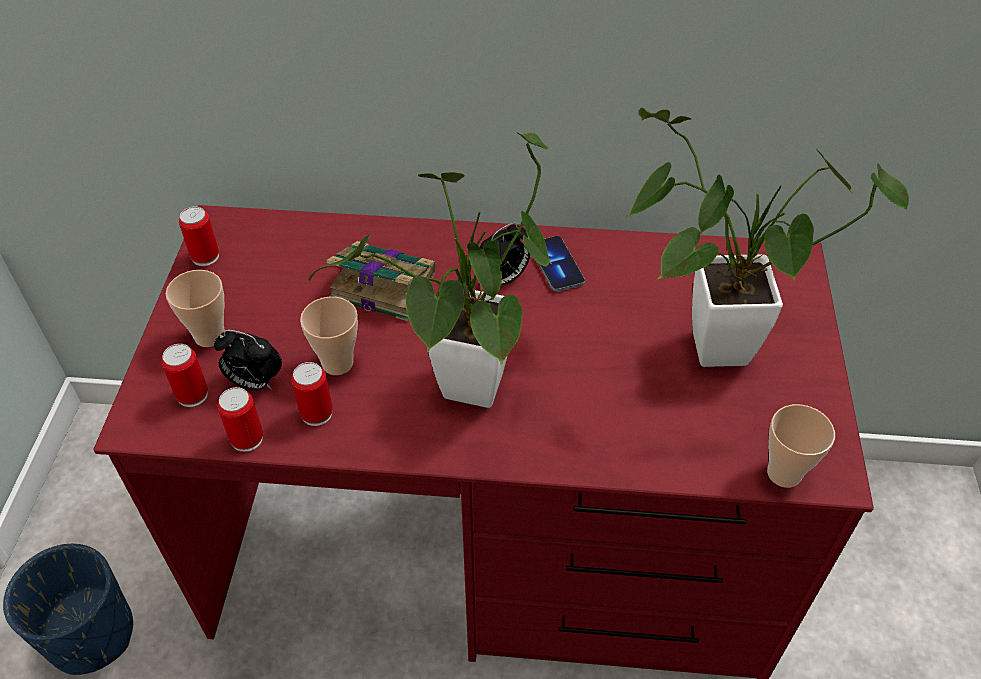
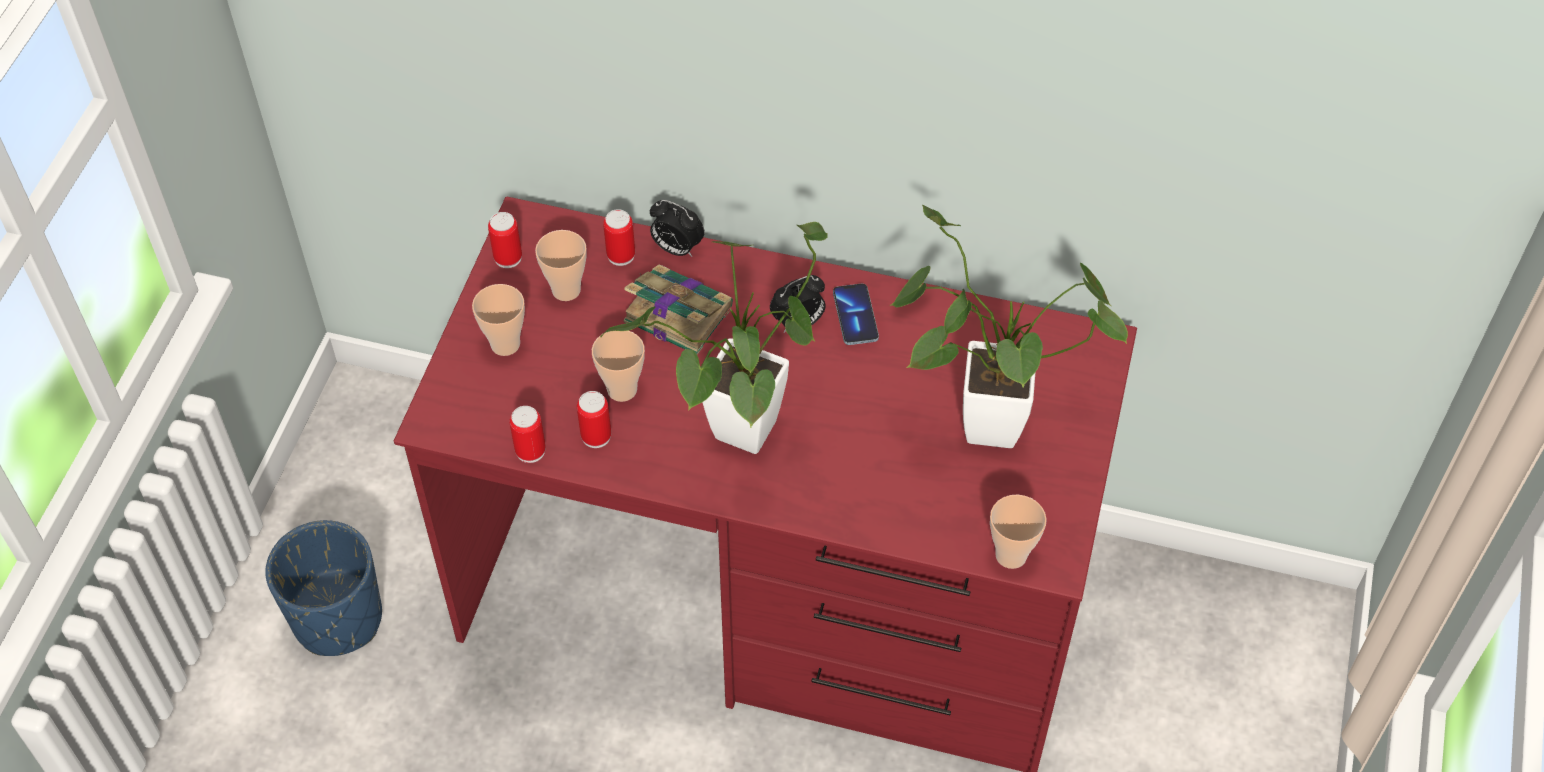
camera: 10 degrees right, 5 degrees up
can [162,344,208,407] -> can moved to [603,209,635,266]
alarm clock [214,330,282,391] -> alarm clock moved to [650,200,705,257]
none -> cup [535,230,587,301]

